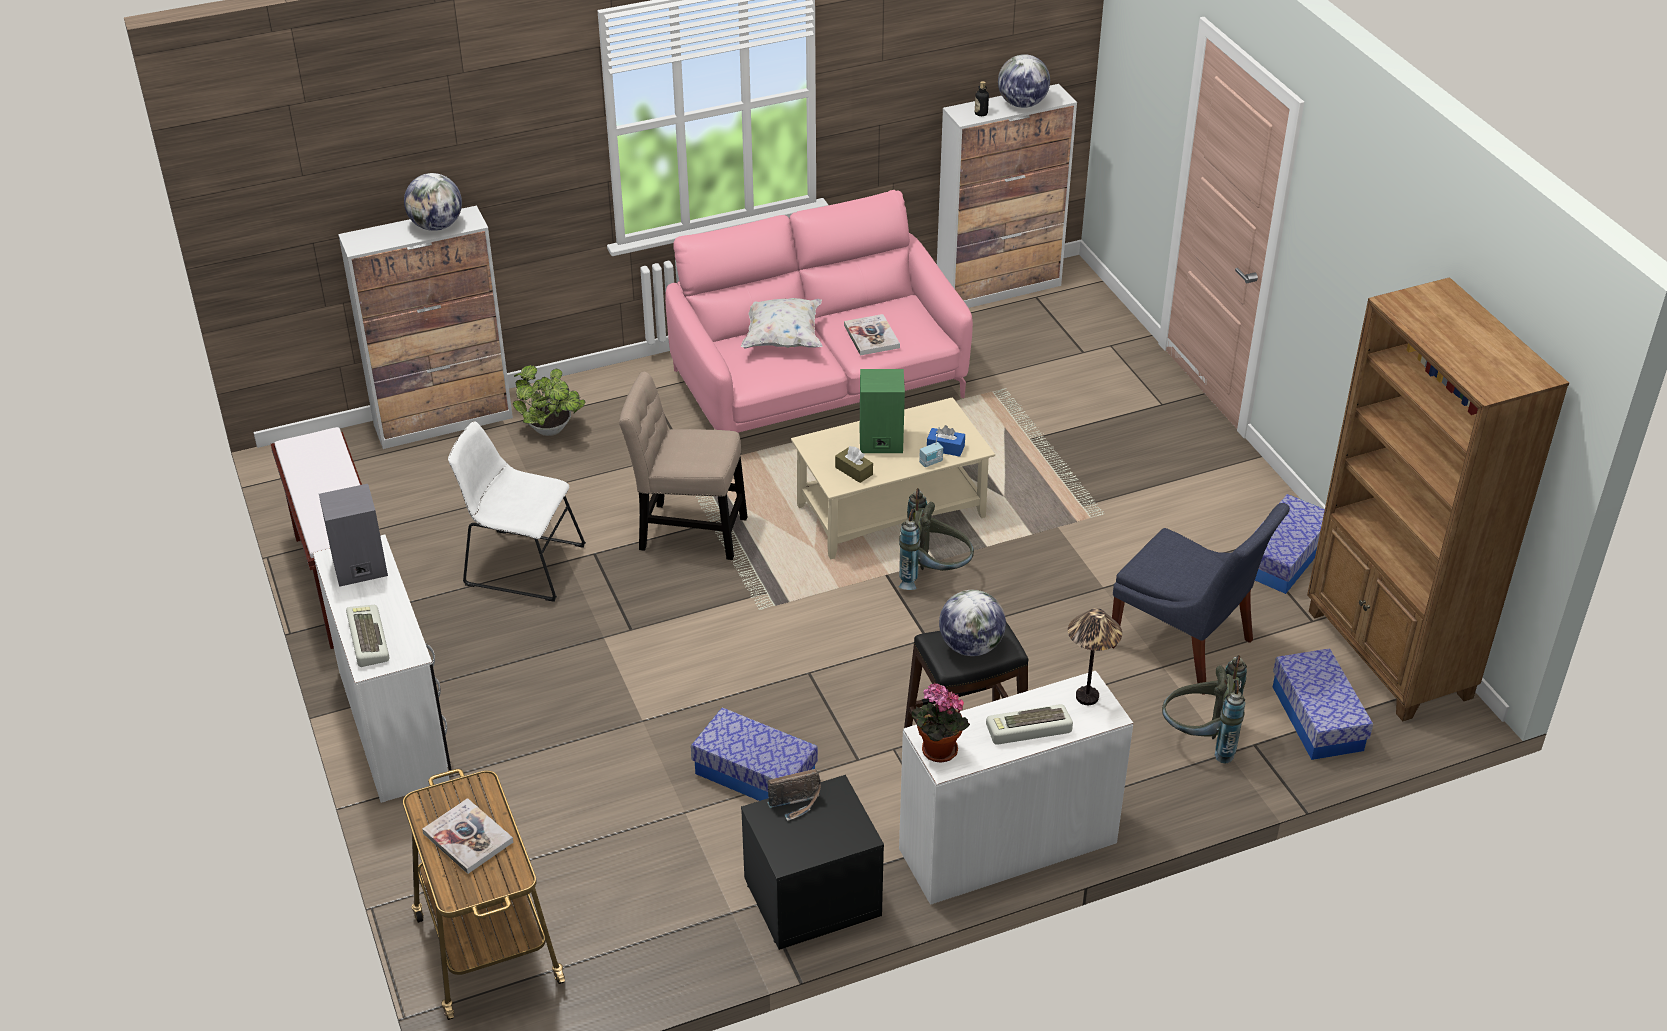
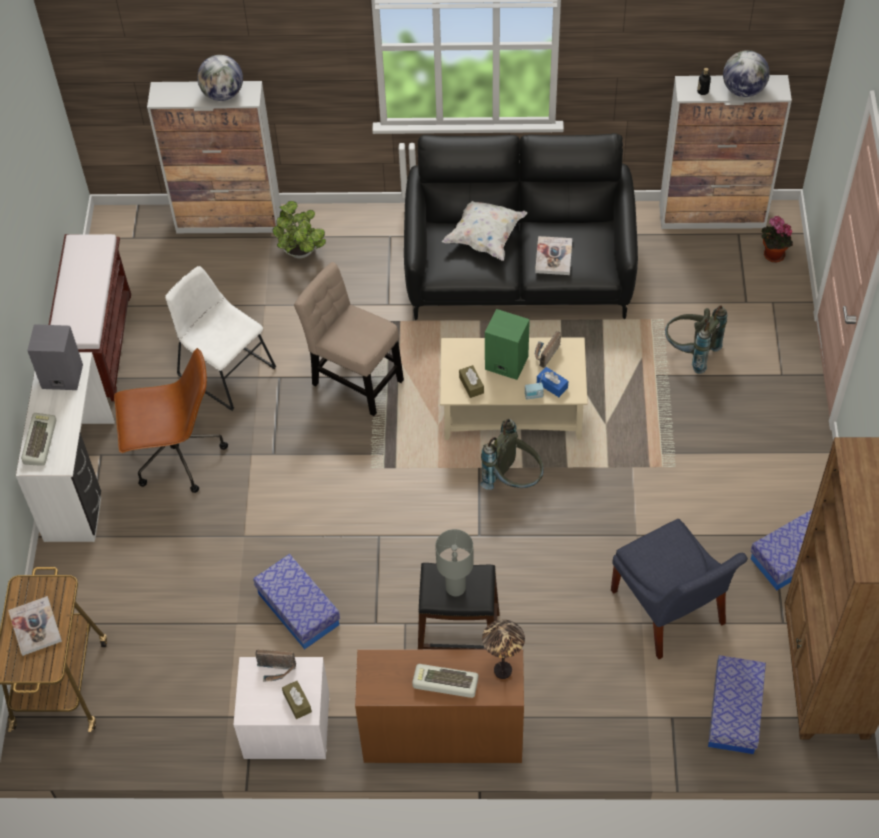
camera: 25 degrees right, 15 degrees up
pink sofa [665,190,973,433] -> black sofa [404,133,638,320]
black nightstand [741,775,884,950] -> white nightstand [233,657,329,759]
white desk [899,671,1133,905] -> brown desk [355,649,524,763]
potted plant [911,683,970,763] -> potted plant moved to [761,216,793,262]
globe [939,590,1006,656] -> grey table lamp [435,529,474,596]
grey backpack [1162,655,1247,764] -> grey backpack moved to [665,305,727,374]
none -> brown office chair [114,348,228,493]
none -> brown tissue box [282,681,312,719]
none -> radio [535,331,561,368]

